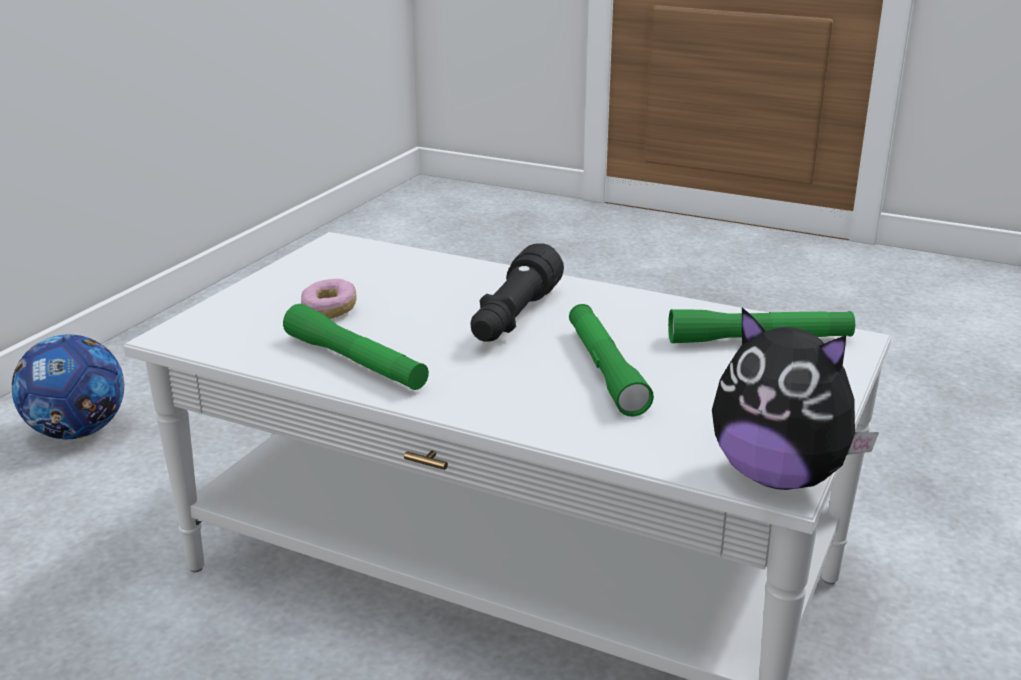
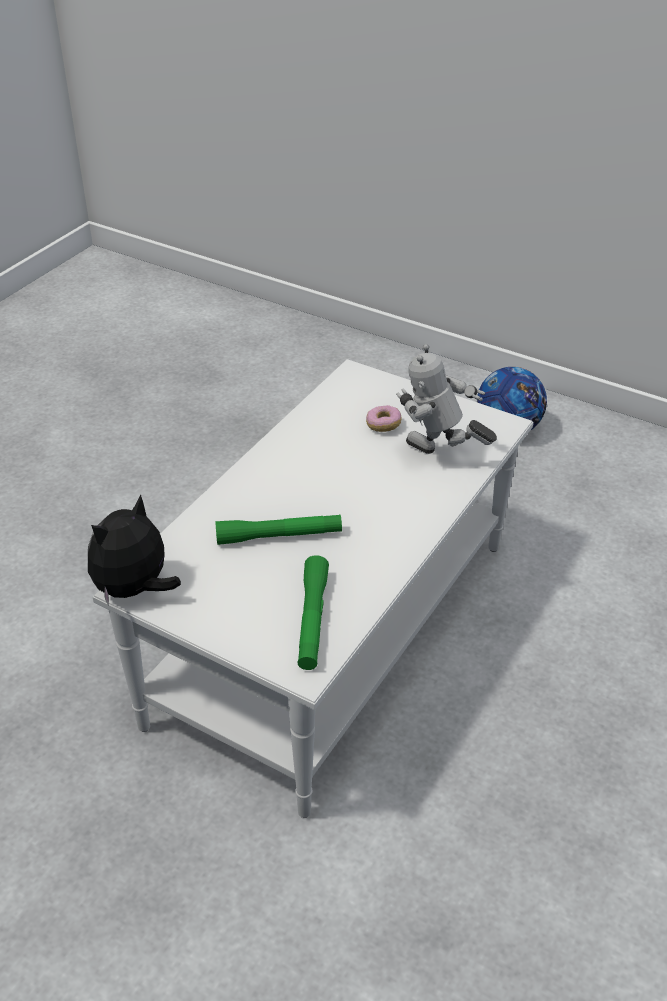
camera: 95 degrees right, 15 degrees up
green flashlight [283,304,429,390] -> none
black flashlight [471,243,564,342] -> none
none -> toy robot [396,344,497,454]

